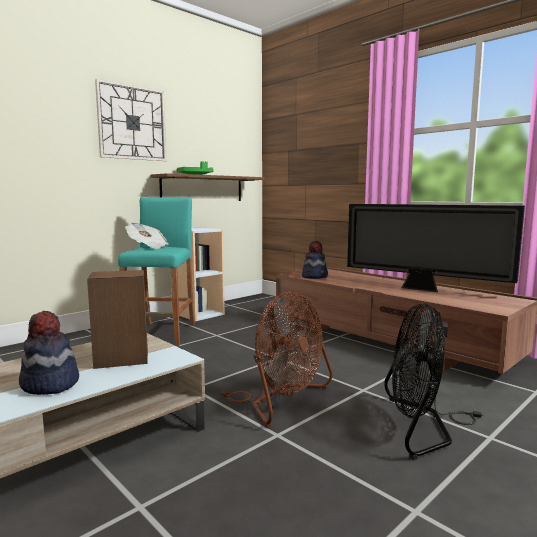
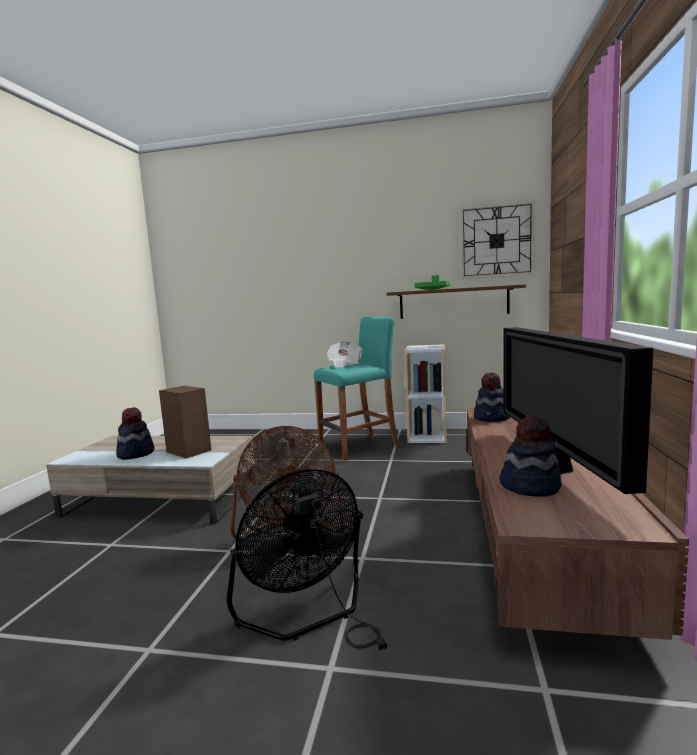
camera: 55 degrees right, 0 degrees up
wall clock [95,79,167,161] -> wall clock moved to [460,201,535,279]
none -> hat [499,416,562,497]

